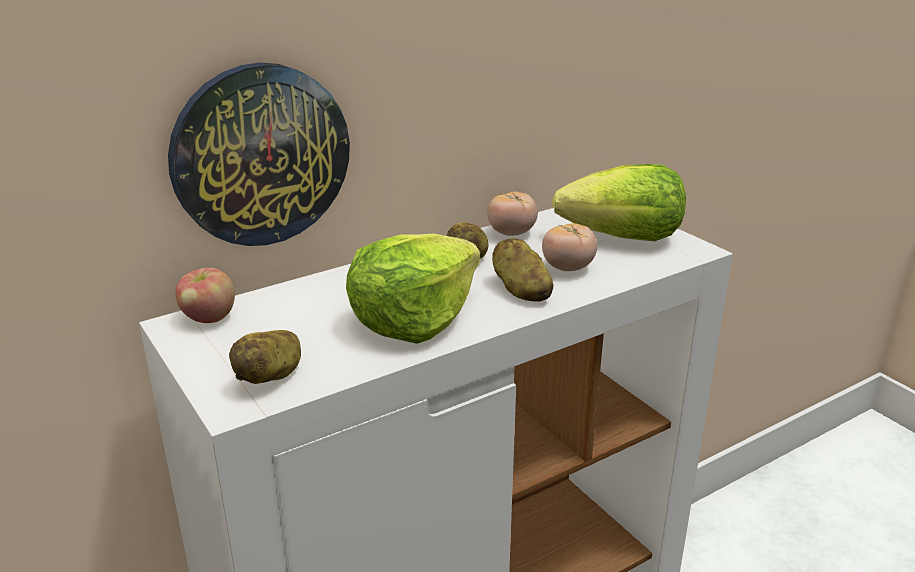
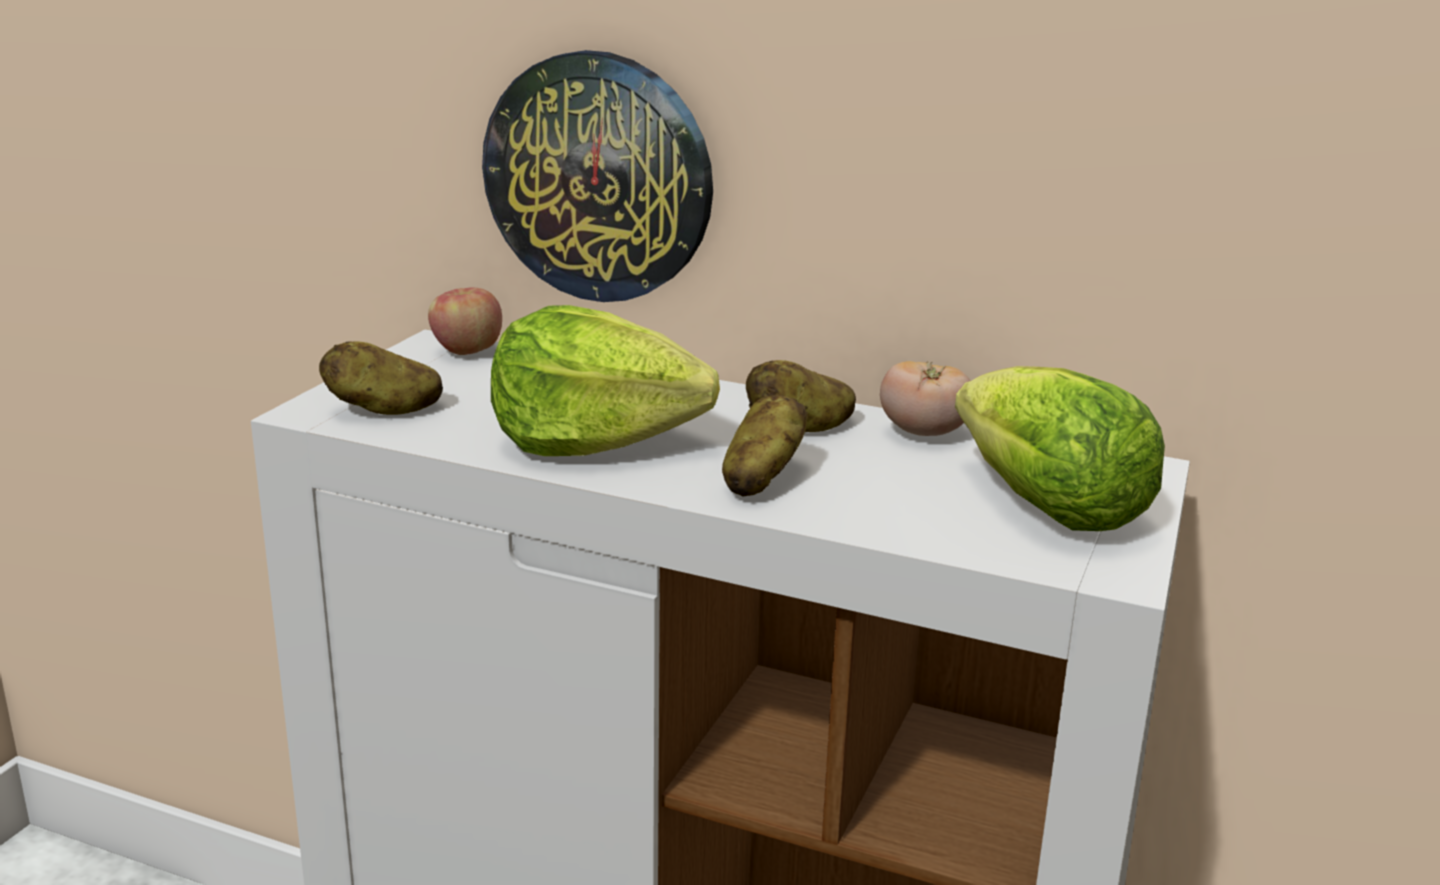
camera: 55 degrees right, 5 degrees down
tomato [542,223,597,271] -> none

